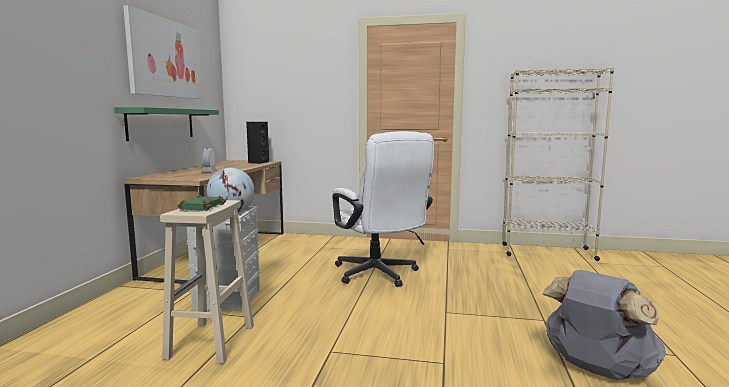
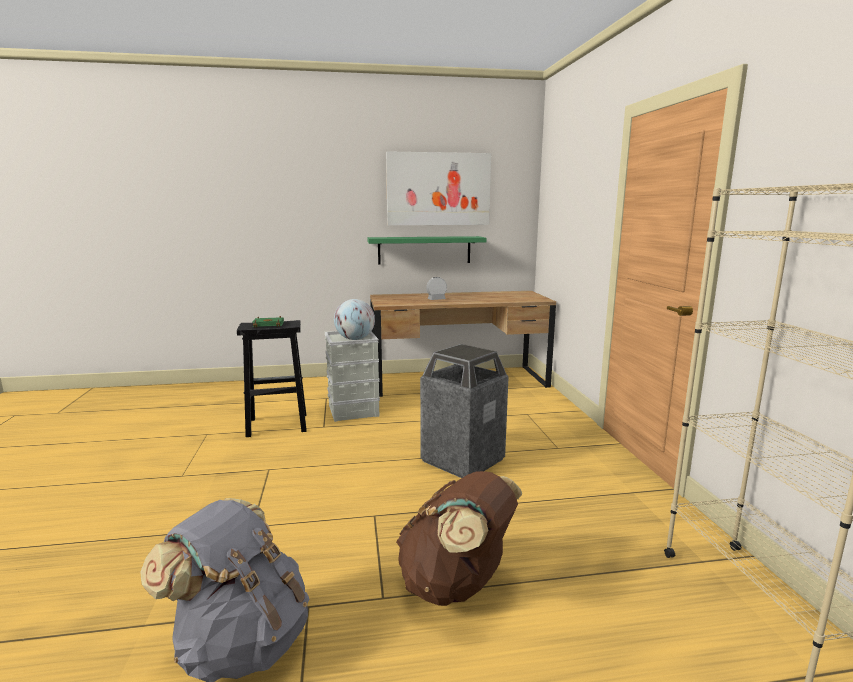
camera: 70 degrees right, 5 degrees up
beige stool [160,200,254,364] -> black stool [237,320,307,437]
black speaker [246,122,269,164] -> none
white office chair [333,131,434,287] -> trash can [420,344,509,478]
none -> brown backpack [396,471,522,606]

